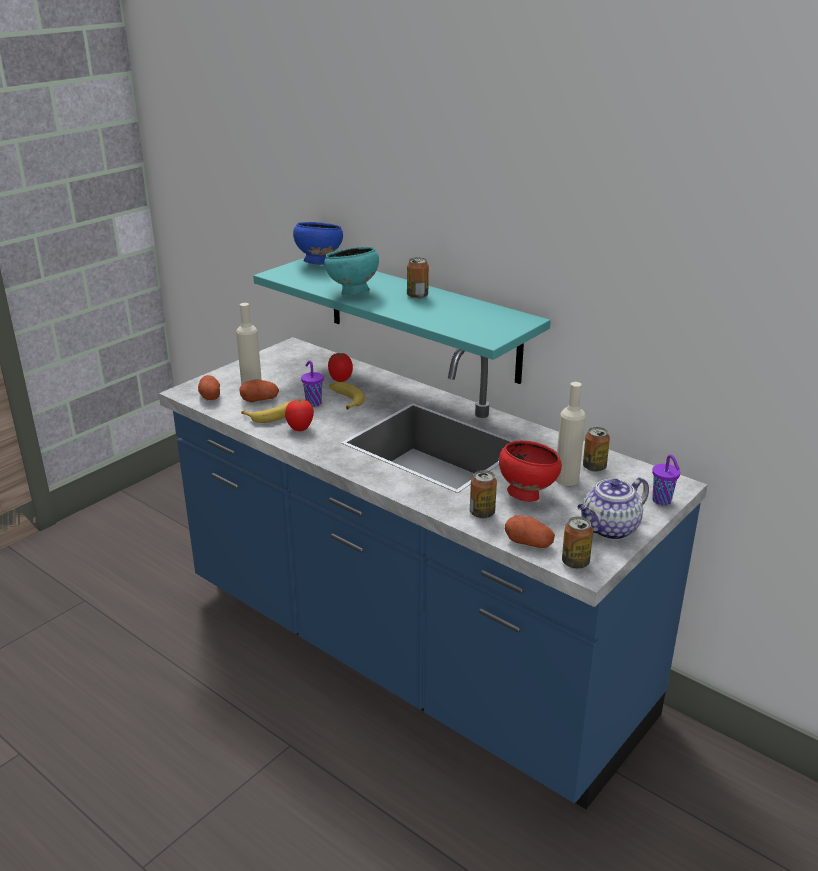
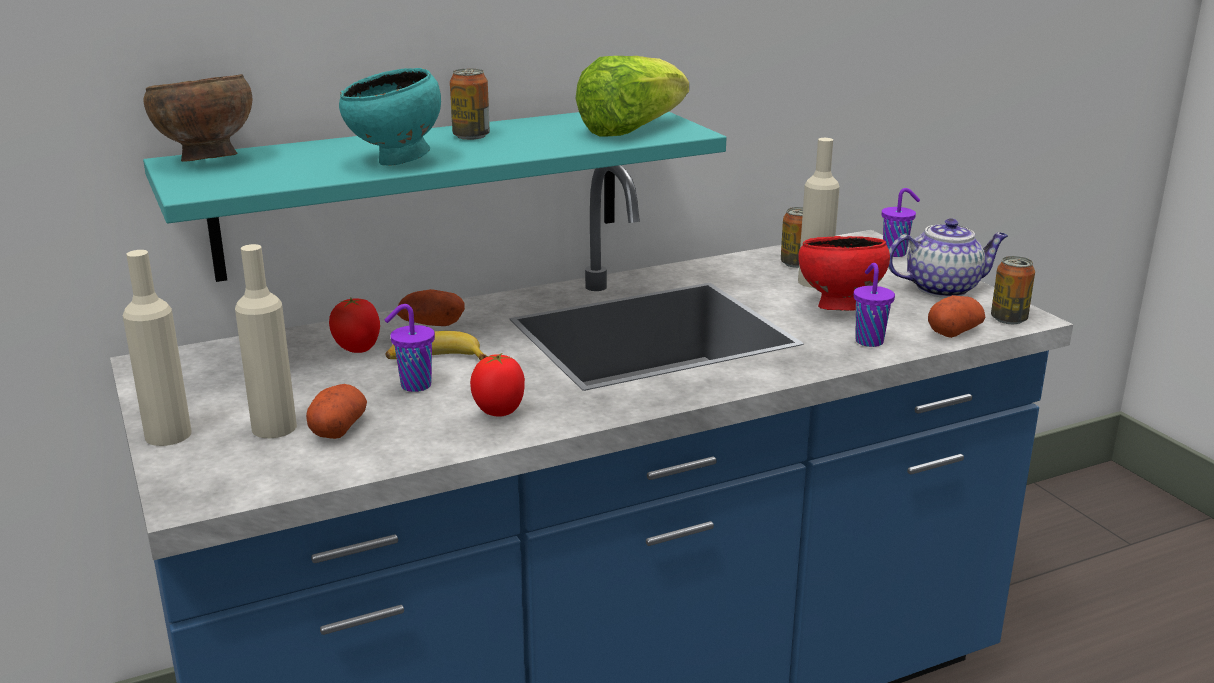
camera: 65 degrees left, 5 degrees down
potato [198,375,220,400] -> potato moved to [397,289,465,326]
banana [241,401,291,423] -> none
blue bowl [293,222,343,265] -> brown bowl [143,74,253,162]
can [470,470,497,519] -> purple cup [854,263,895,347]
teapot [577,477,649,540] -> teapot turned 90 degrees counterclockwise [888,218,1008,298]
none -> beige bottle [123,250,192,446]
none -> lettuce [575,56,689,137]

